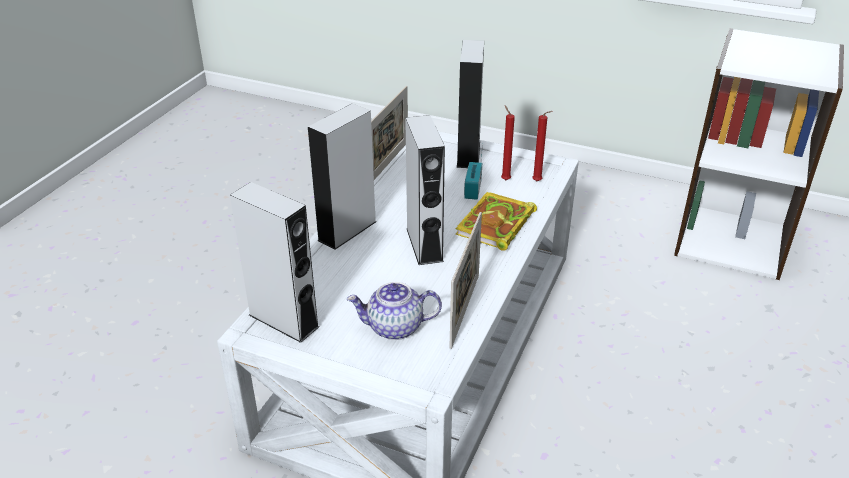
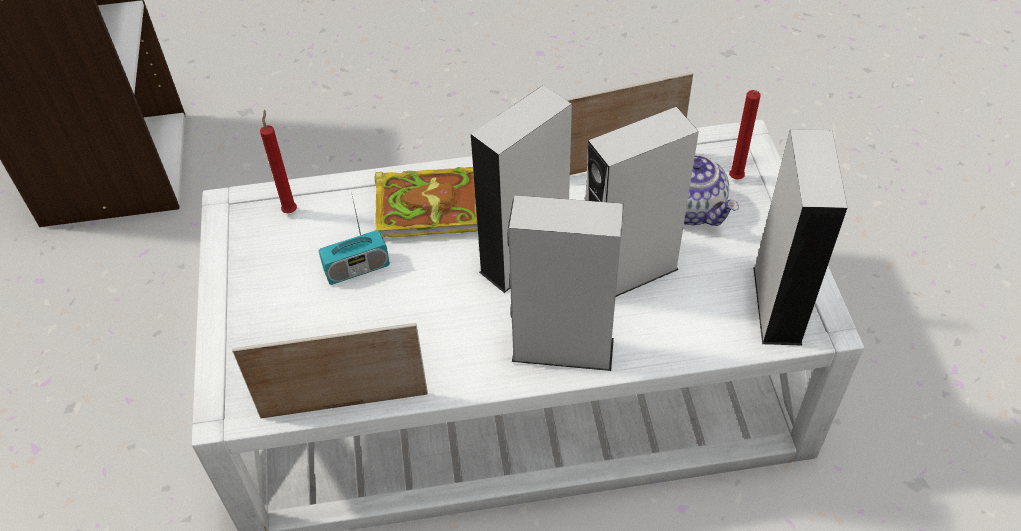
camera: 120 degrees left, 15 degrees up
grey speaker [457,40,484,168] -> grey speaker moved to [585,107,699,297]
red candle [501,105,515,180] -> red candle moved to [729,90,761,180]

